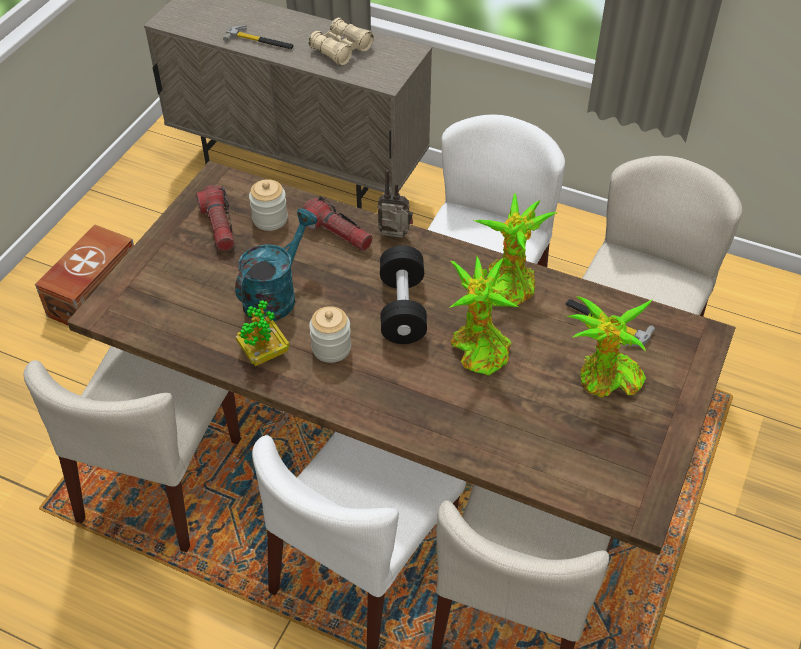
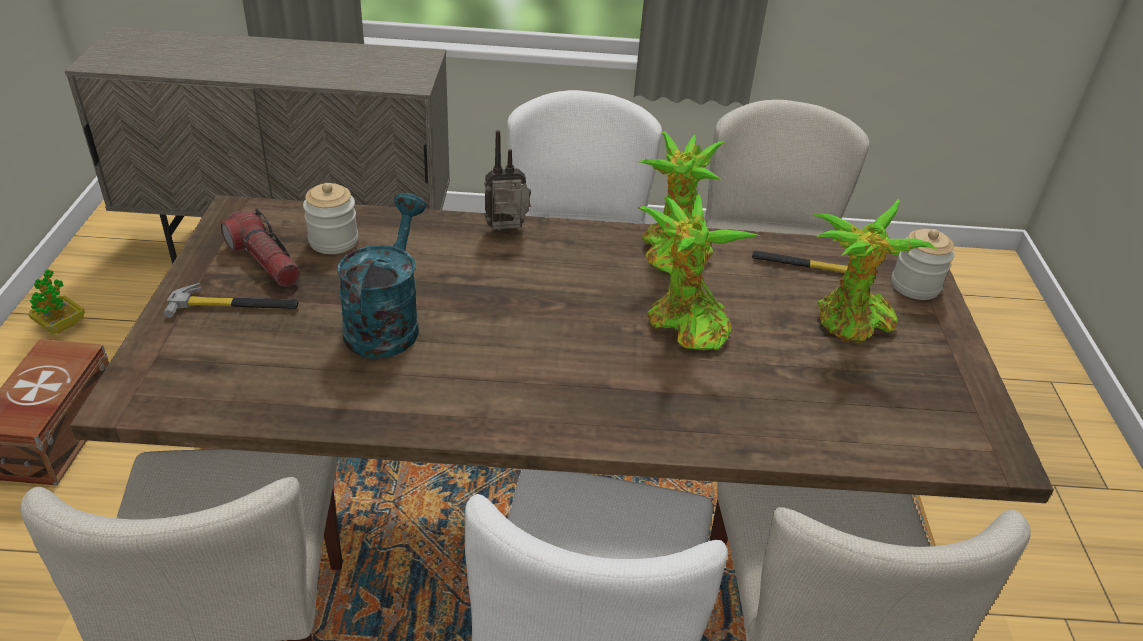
camera: 25 degrees left, 10 degrees down
hammer [223,25,294,49] -> hammer moved to [164,283,298,318]
potted plant [236,301,290,366] -> potted plant moved to [28,269,85,334]
flashlight [303,196,373,251] -> none
beige binoculars [308,18,374,65] -> none
jar [309,306,351,363] -> jar moved to [891,229,955,300]
black dumbbell [380,245,427,344] -> none

